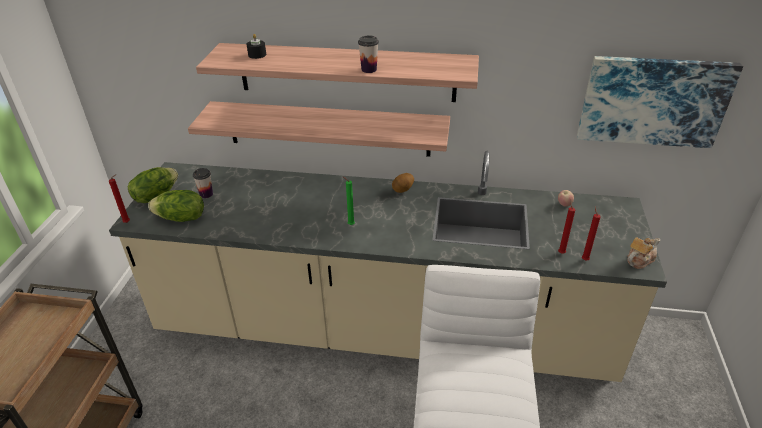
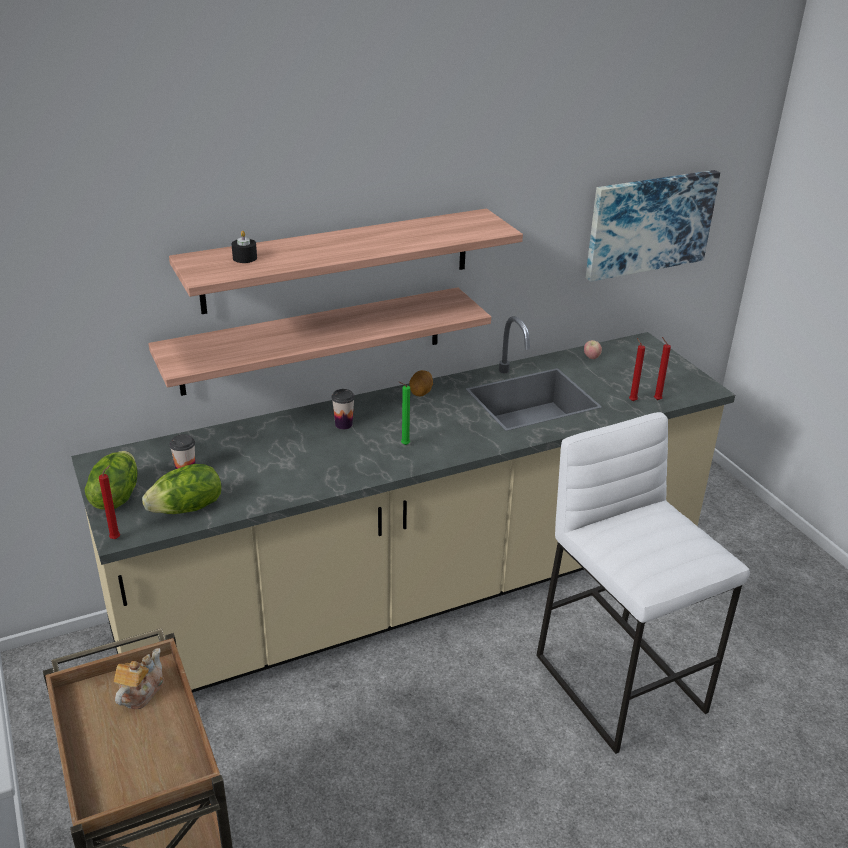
camera: 35 degrees left, 5 degrees down
cup [358,36,379,73] -> cup moved to [332,389,355,429]
teapot [627,237,660,269] -> teapot moved to [114,648,164,709]

